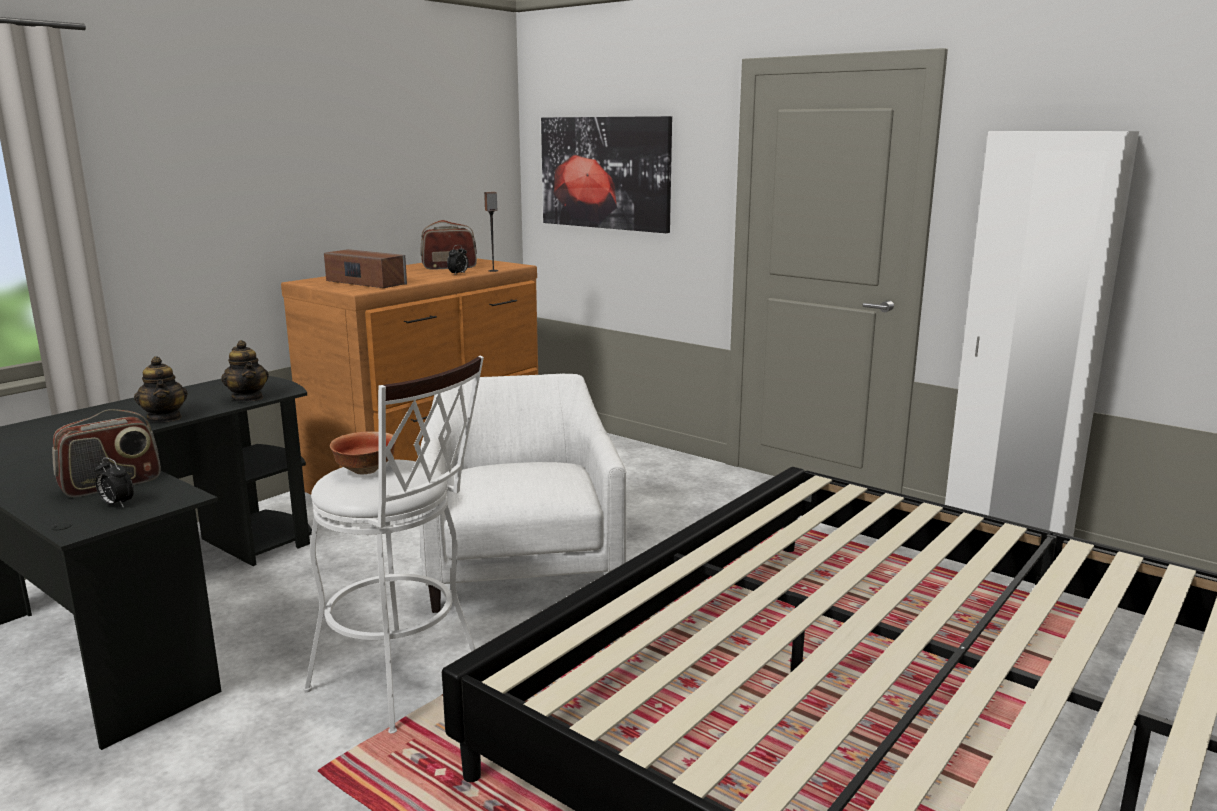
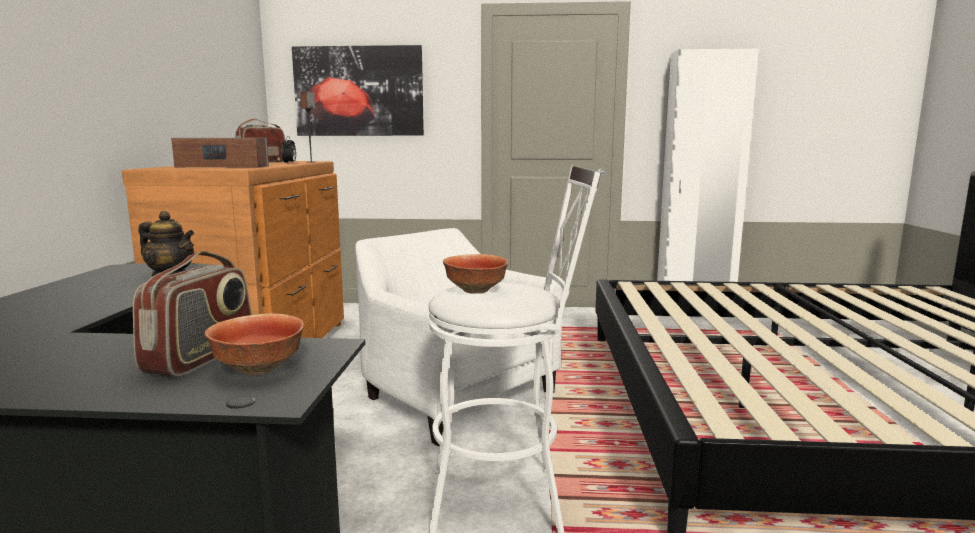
camera: 35 degrees left, 5 degrees down
alarm clock [95,458,134,507] -> bowl [205,313,304,375]
teapot [134,356,188,422] -> none

